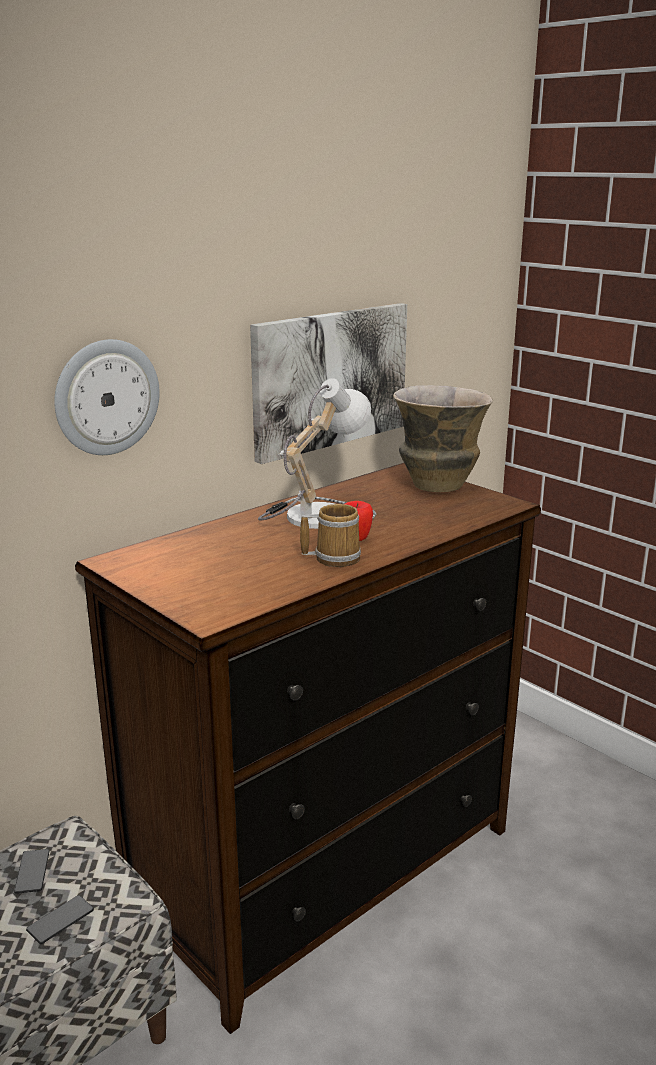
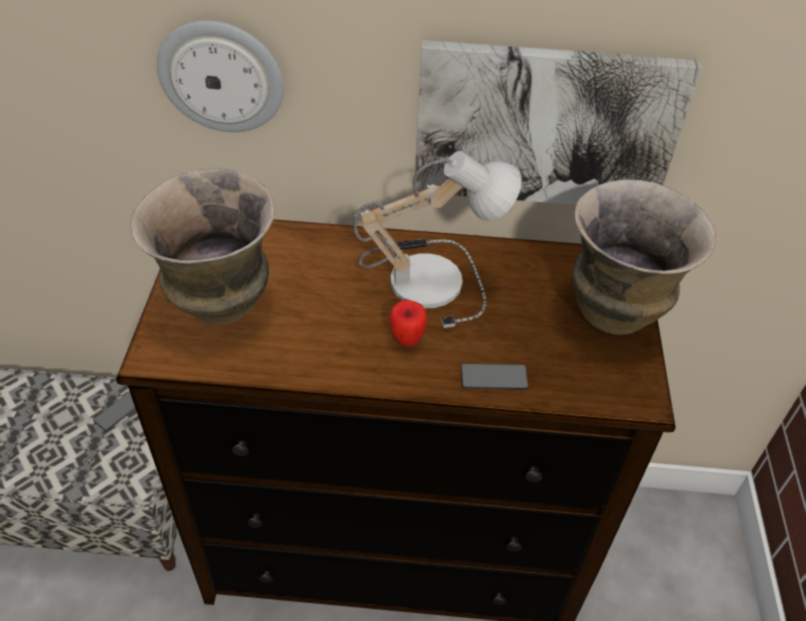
camera: 45 degrees right, 25 degrees up
phone [26,895,94,944] -> phone moved to [461,364,529,390]
mug [300,504,361,567] -> none
none -> vase [130,168,275,325]

